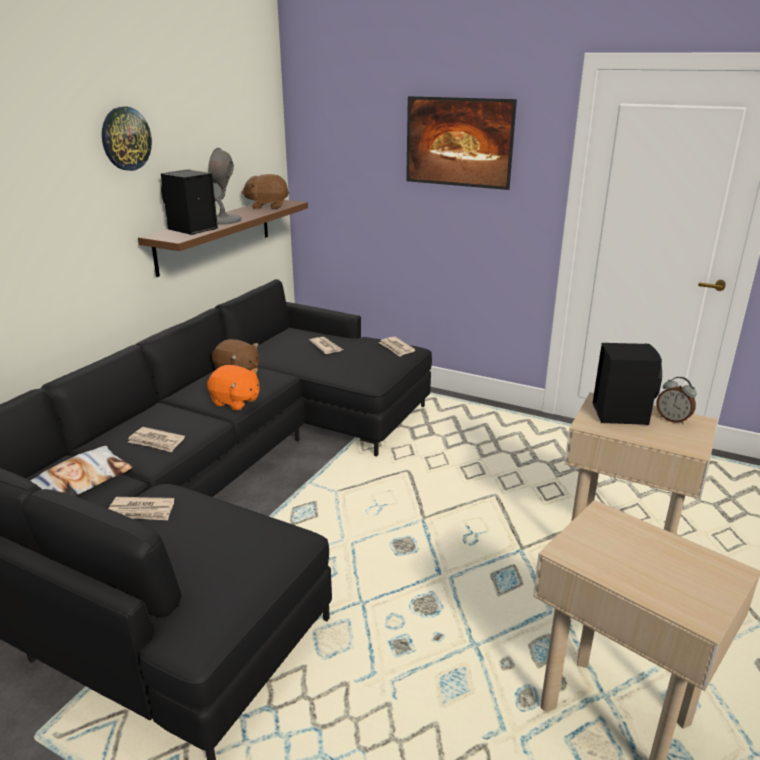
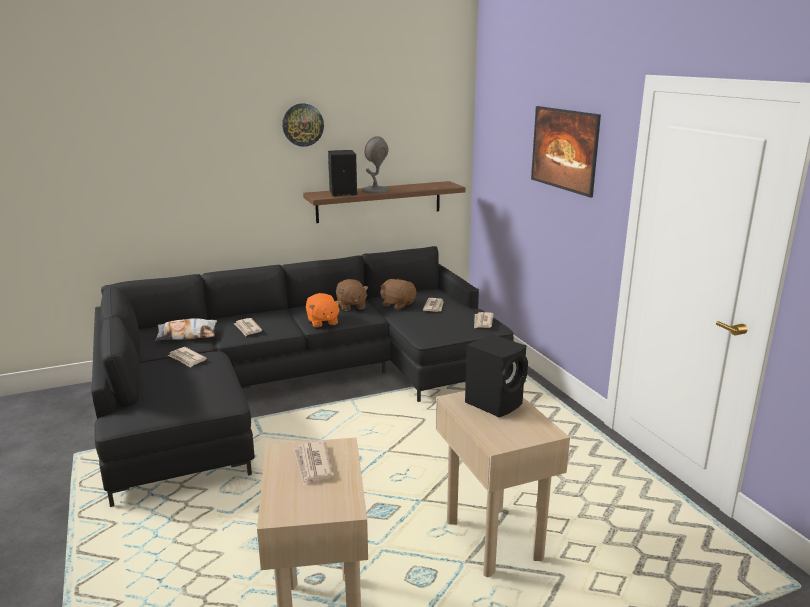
camera: 40 degrees right, 5 degrees down
brown plush toy [241,174,289,209] -> brown plush toy moved to [380,278,416,309]
alarm clock [656,377,697,424] -> none
none -> newspaper [294,441,334,485]

